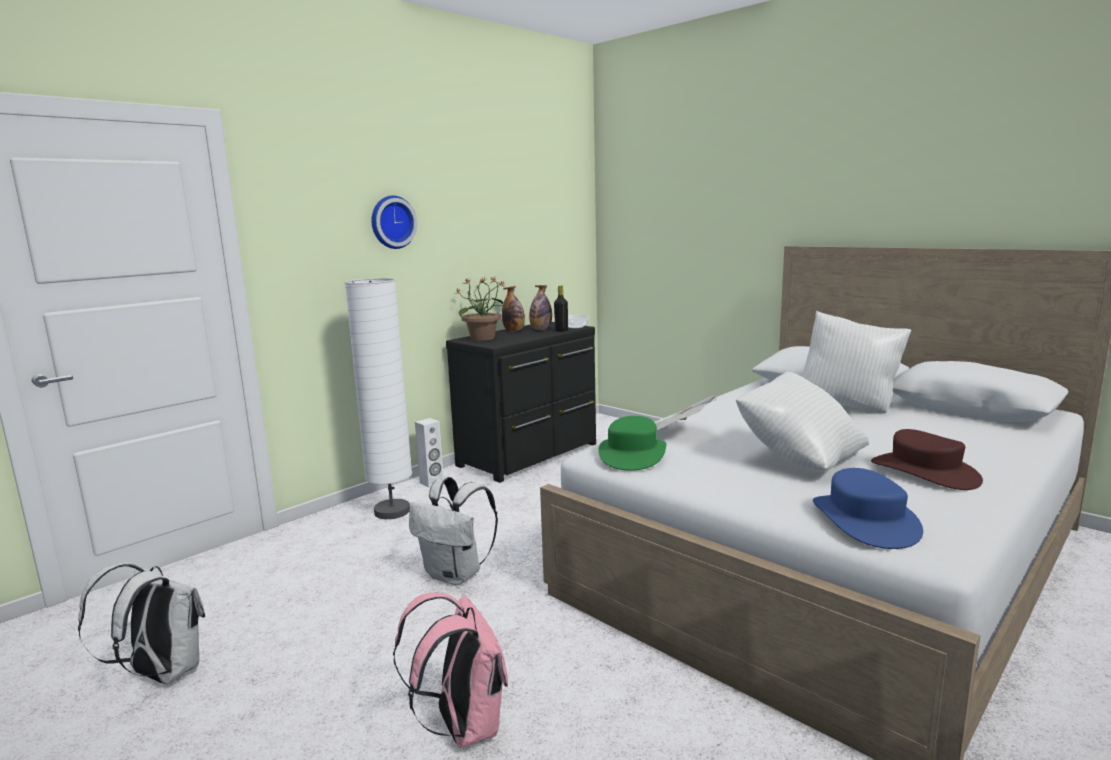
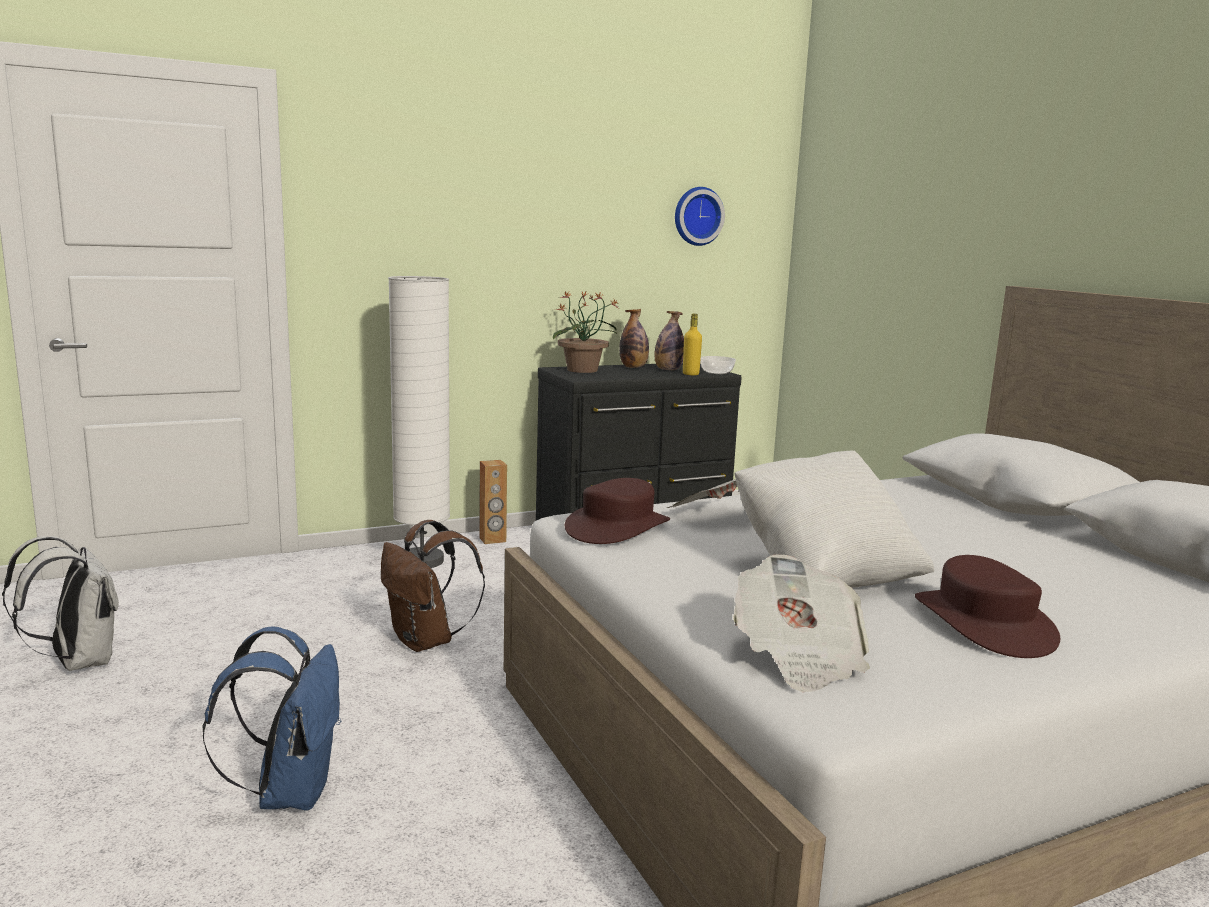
camera: 20 degrees right, 0 degrees up
wall clock [371,195,417,249] -> wall clock moved to [675,187,725,246]
pink backpack [393,592,508,748] -> blue backpack [203,627,342,811]
white backpack [409,476,498,585] -> brown backpack [381,520,485,652]
white speaker [415,418,444,487] -> brown speaker [479,460,507,544]
black bottle [554,285,568,332] -> yellow bottle [683,314,702,375]
green hat [598,416,666,471] -> brown hat [565,478,670,544]
white pillow [801,311,912,414] -> none
blue hat [813,468,923,549] -> newspaper [733,555,870,692]

